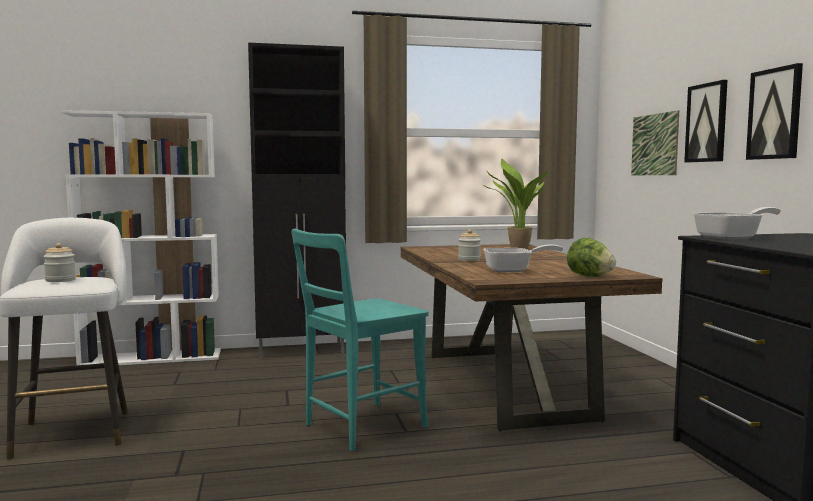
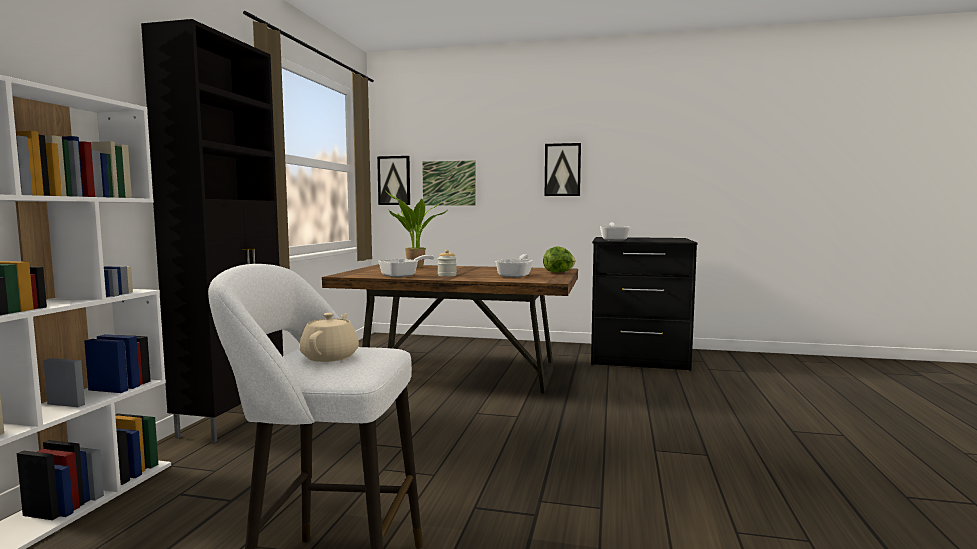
camera: 65 degrees left, 0 degrees up
jar [43,243,76,282] -> beige teapot [299,313,359,362]
turquoise chair [291,229,429,451] -> none
picture [684,80,728,162] -> picture moved to [377,156,410,205]
none -> frying pan [378,255,434,278]

